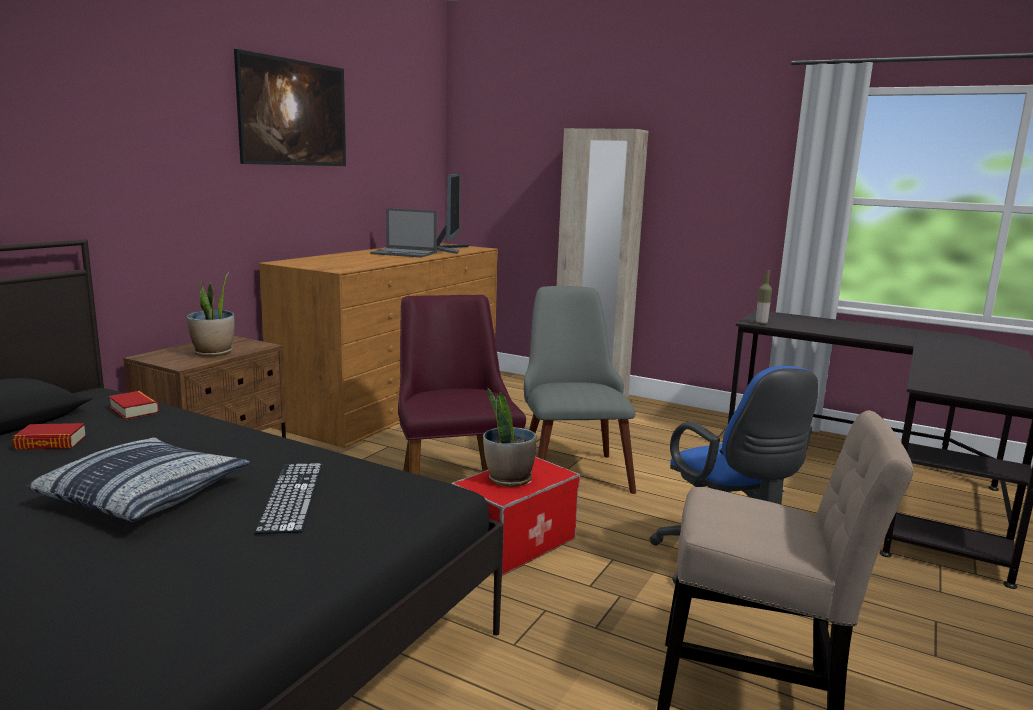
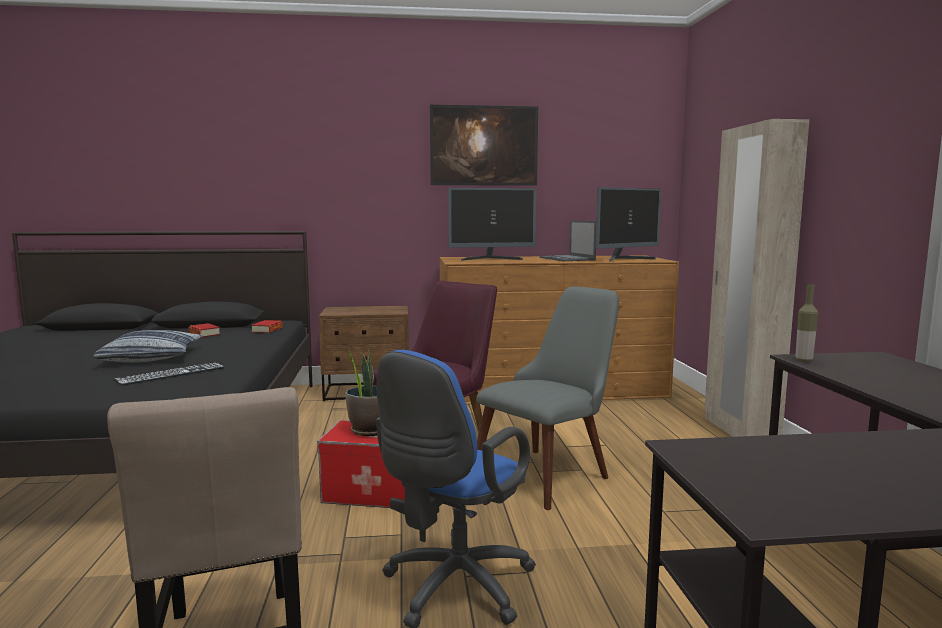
camera: 55 degrees right, 5 degrees down
potted plant [186,272,235,357] -> none
none -> monitor [448,188,536,261]

